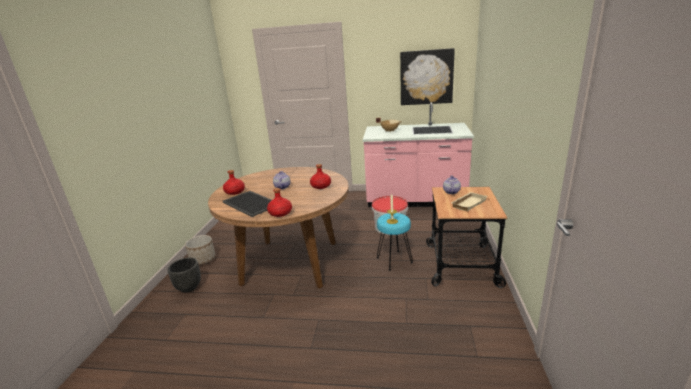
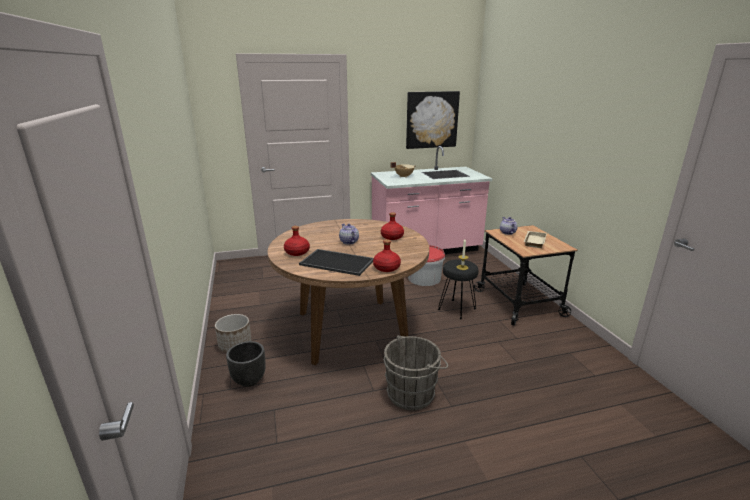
camera: 25 degrees left, 0 degrees up
turquoise stool [377,213,413,271] -> black stool [438,259,478,319]
none -> grey bucket [383,336,448,410]

